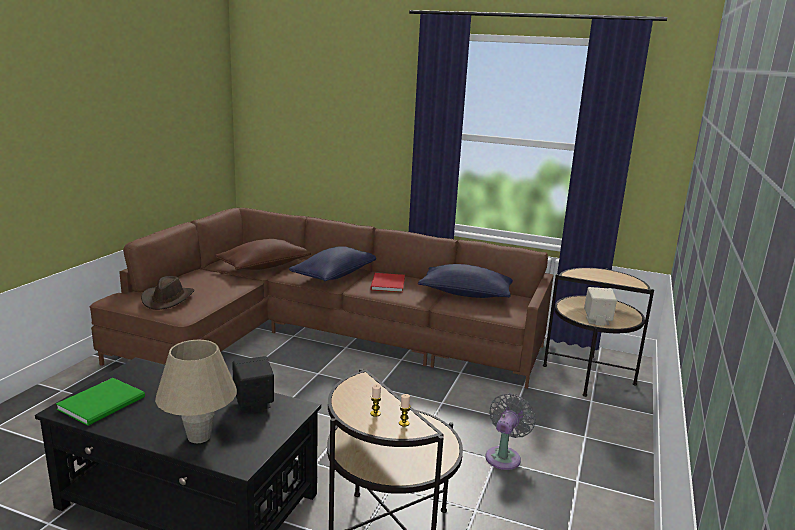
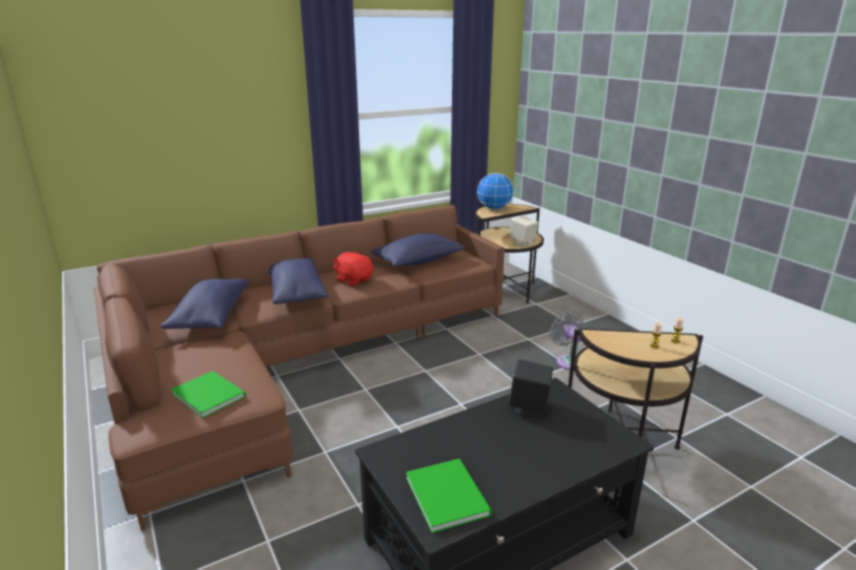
camera: 50 degrees left, 5 degrees up
brown hat [141,276,195,310] -> green book [171,371,246,418]
beige table lamp [155,340,237,443] -> none
brown pillow [215,239,311,270] -> blue pillow [160,279,249,329]
red book [370,273,405,292] -> red plush toy [332,251,373,286]
none -> globe [477,173,514,210]

